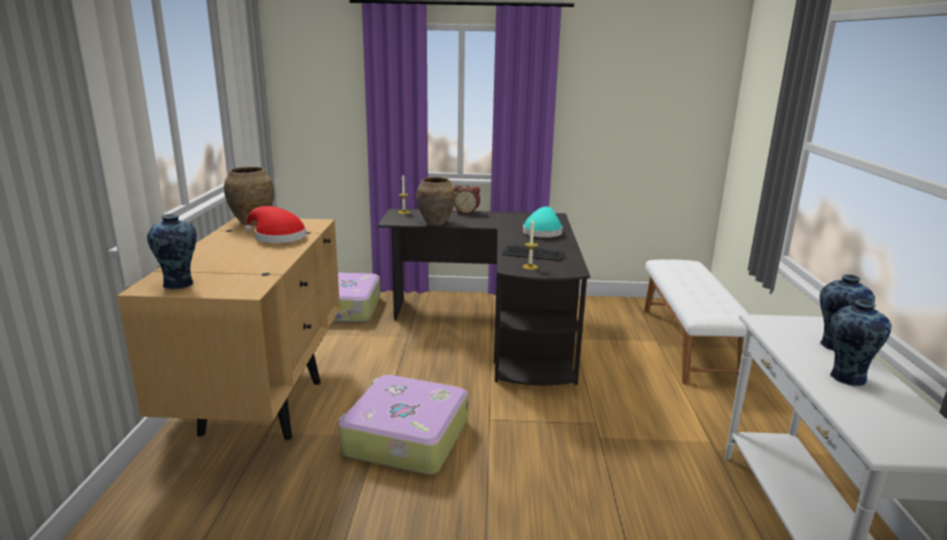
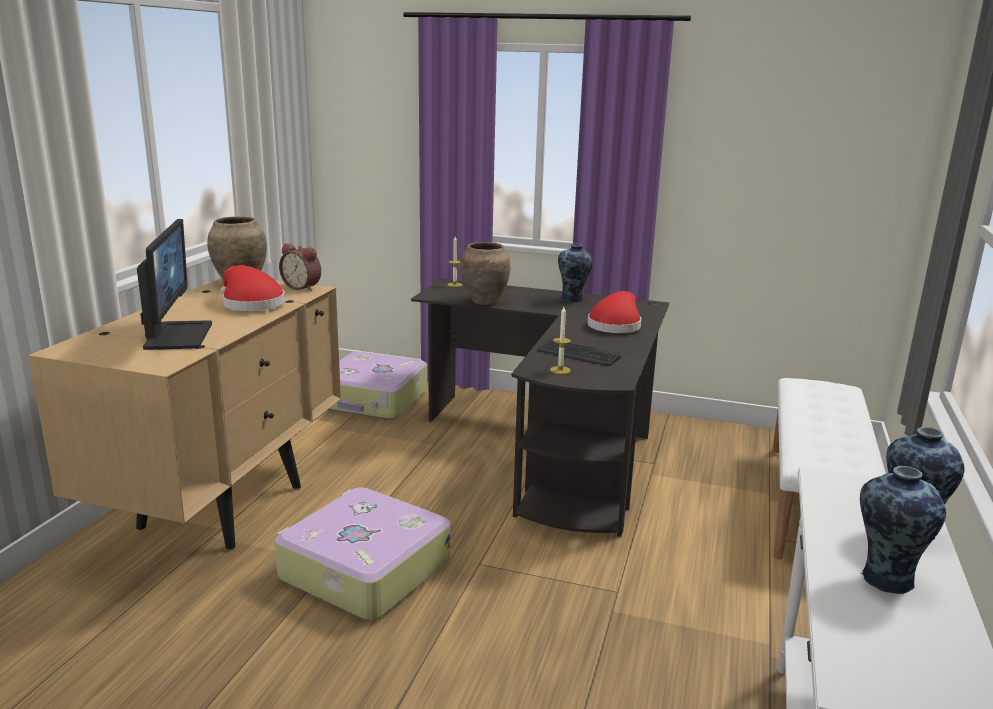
camera: 15 degrees right, 0 degrees up
vase [147,214,197,289] -> vase moved to [558,244,593,302]
alarm clock [454,185,480,214] -> alarm clock moved to [279,243,321,291]
turquoise hat [523,207,563,238] -> red hat [588,291,641,333]
none -> monitor [137,219,212,350]

